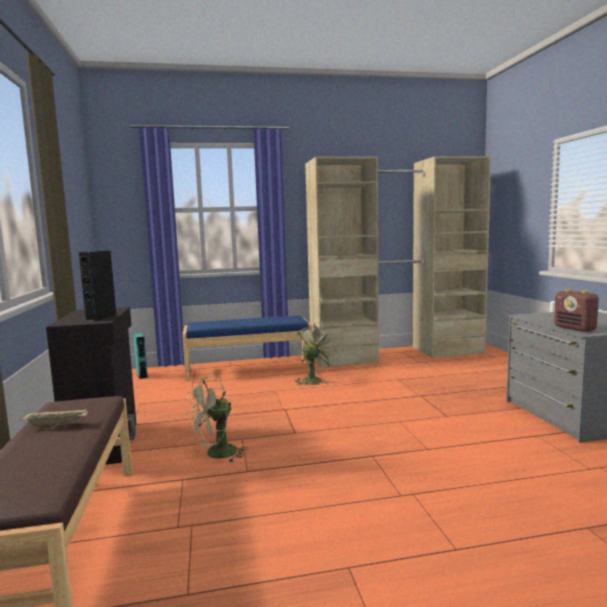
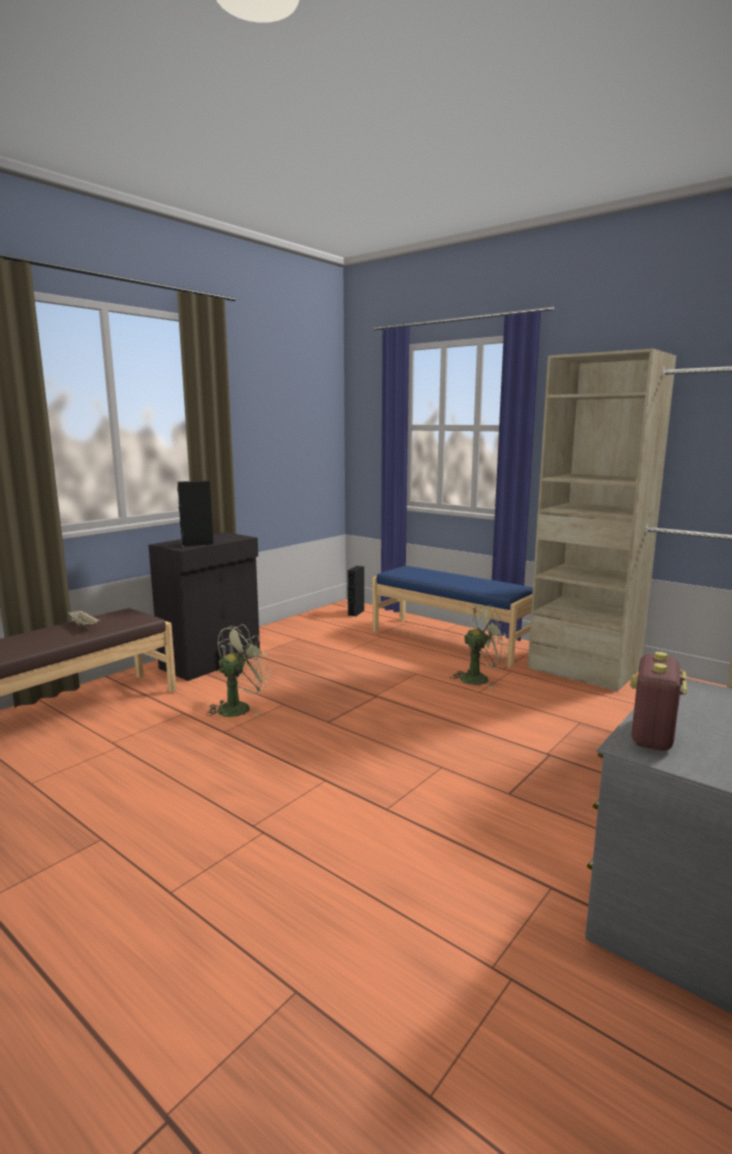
camera: 50 degrees right, 5 degrees up
turquoise speaker [133,333,148,379] -> black speaker [347,566,364,617]
green fan [185,376,248,463] -> green fan turned 120 degrees clockwise [206,624,272,717]

